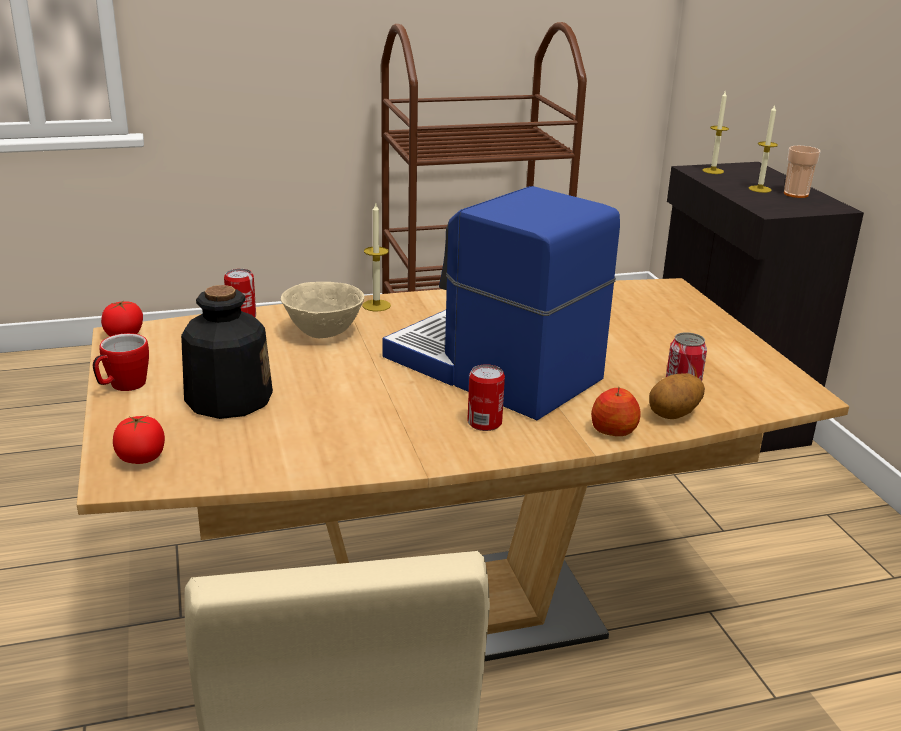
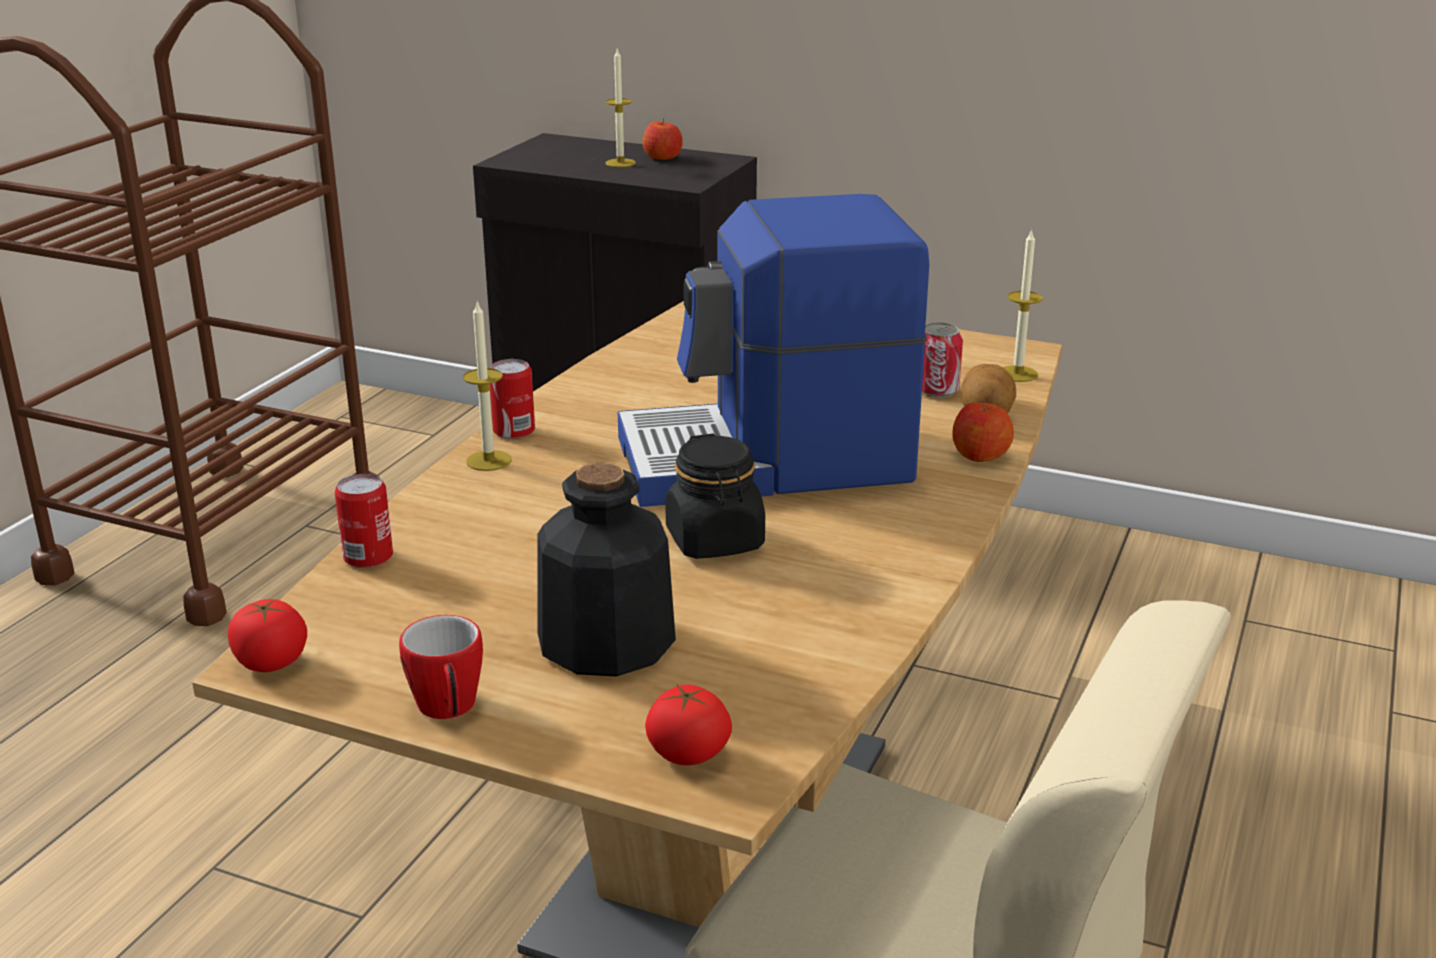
camera: 50 degrees left, 0 degrees up
beige bowl [281,282,364,338] -> none
can [467,364,505,431] -> can moved to [490,359,535,439]
candle [703,91,729,174] -> candle moved to [1003,229,1043,382]
cup [784,146,821,198] -> apple [642,118,683,160]
none -> black jar [666,434,765,559]

